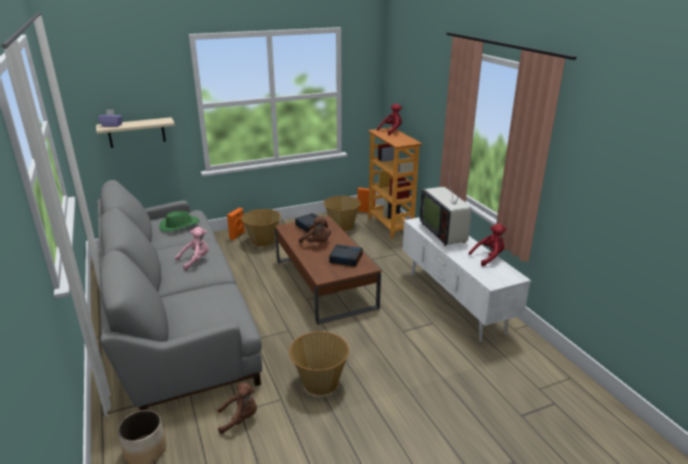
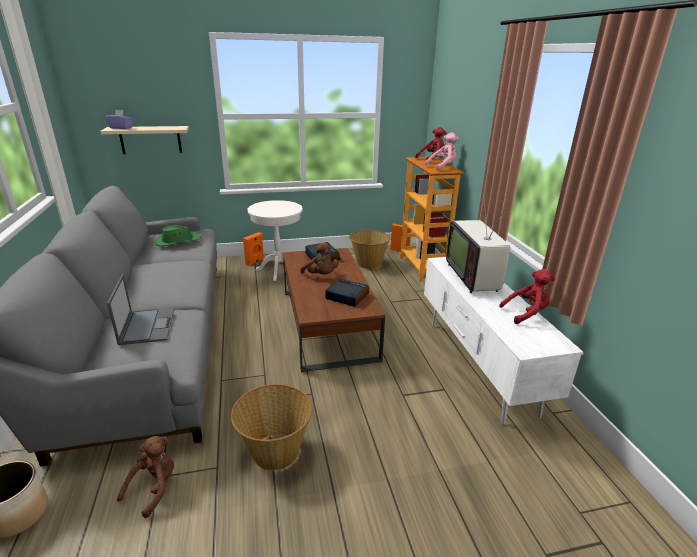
camera: 10 degrees right, 0 degrees up
pink plush toy [175,227,209,270] -> pink plush toy moved to [425,132,459,171]
brown plush toy [217,383,257,434] -> brown plush toy turned 60 degrees counterclockwise [117,436,174,518]
basket [241,209,281,247] -> white side table [247,200,303,281]
none -> laptop [107,275,174,345]

